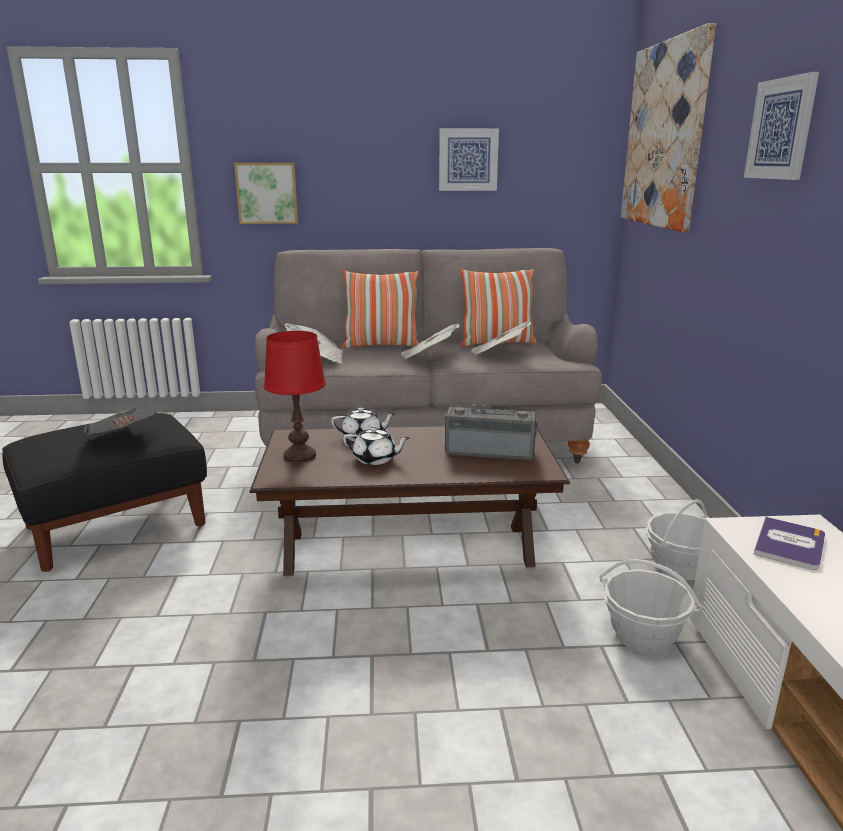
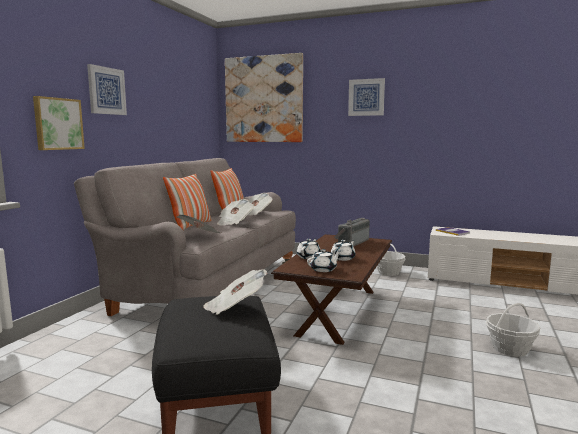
camera: 65 degrees left, 10 degrees down
red table lamp [264,331,326,463] -> white teapot [307,249,341,272]
picture [439,128,499,191] -> picture moved to [87,64,127,115]
basket [600,559,703,654] -> basket moved to [485,303,541,357]

